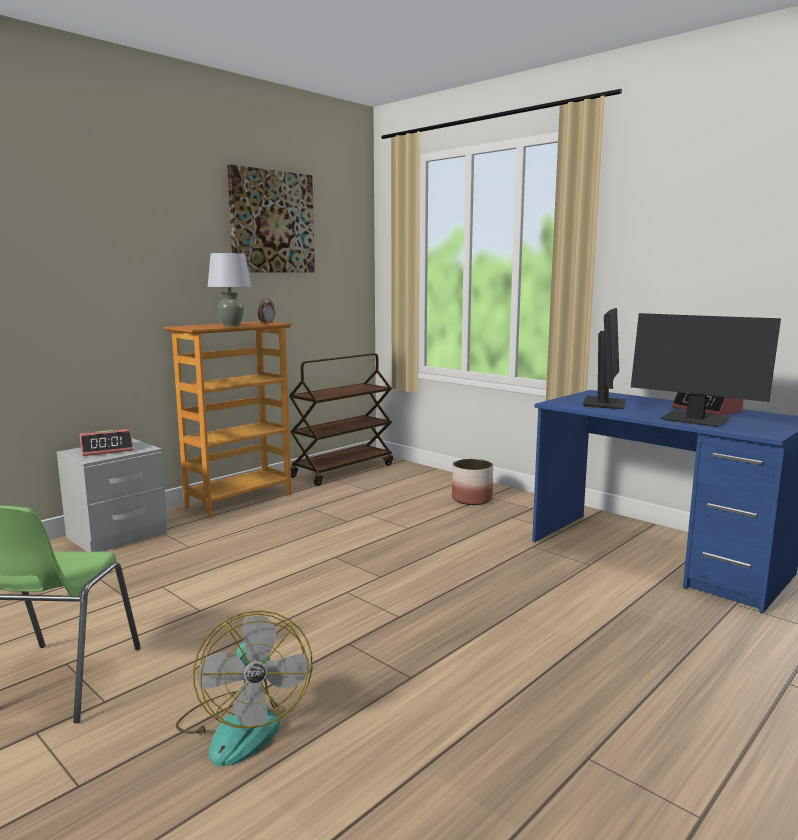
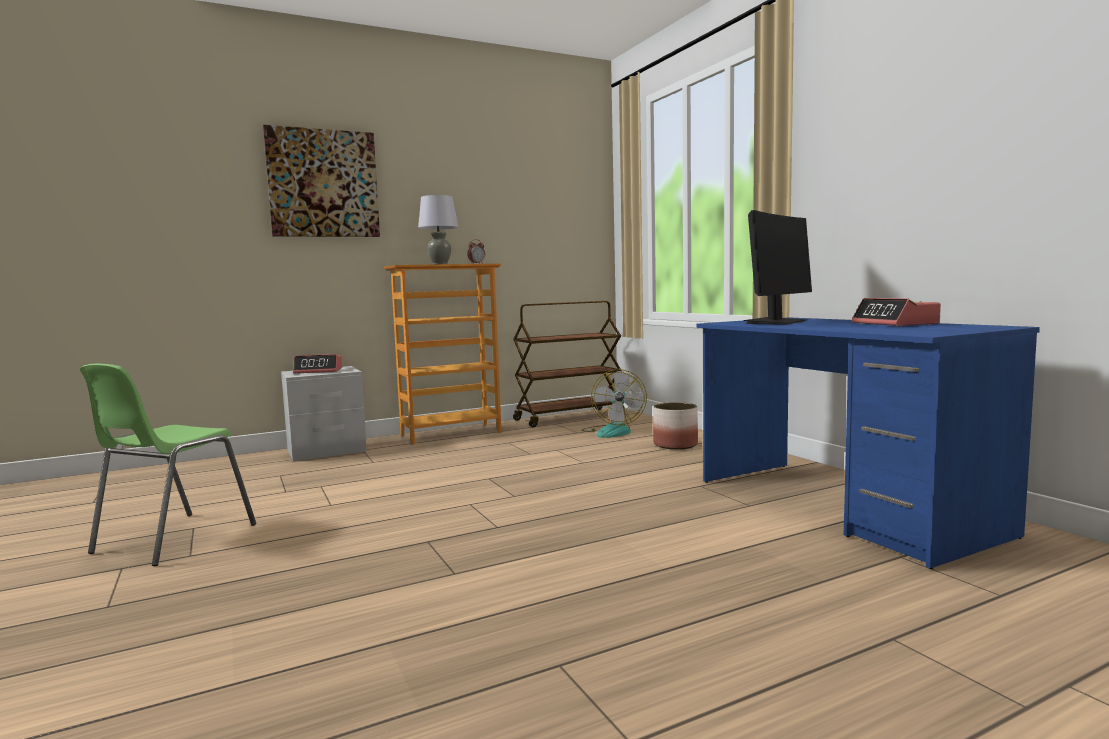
camera: 20 degrees right, 5 degrees down
fan [176,610,313,766] -> fan moved to [582,369,647,438]
picture [227,165,315,273] -> picture moved to [263,125,380,237]
monitor [631,313,781,427] -> none

